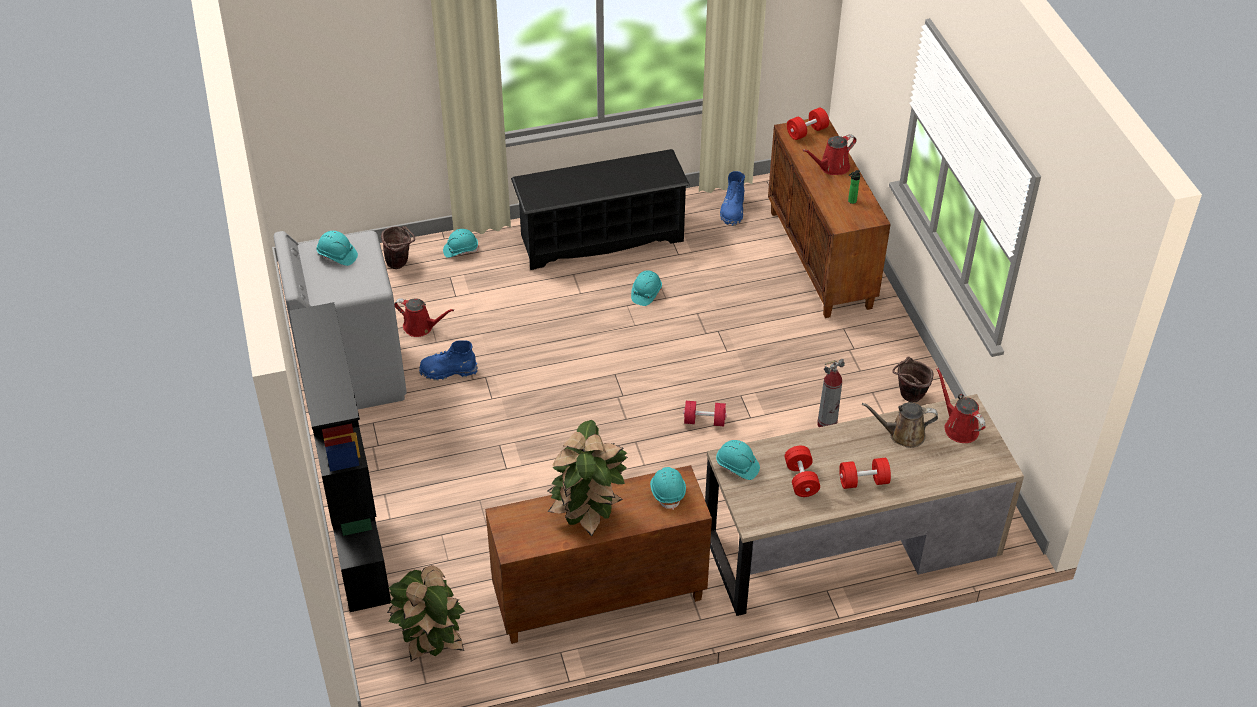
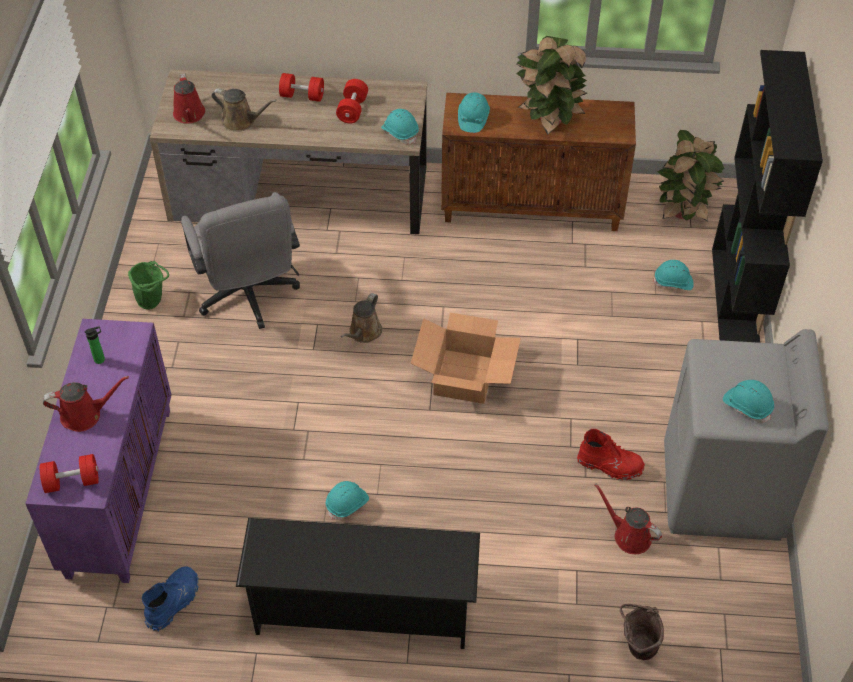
camera: 160 degrees left, 5 degrees up
blue boot [419,340,477,381] -> red boot [577,429,645,481]
turquoise hard hat [443,229,479,258] -> turquoise hard hat moved to [653,260,694,290]
red dumbbell [683,401,727,426] -> brown watering can [341,293,382,343]
brown cabinet [768,119,891,318] -> purple cabinet [25,319,172,583]
fire extinguisher [817,359,845,427] -> grey office chair [181,192,300,329]
brown bucket [892,357,934,403] -> green bucket [128,261,169,310]
none -> cardboard box [411,313,521,404]

